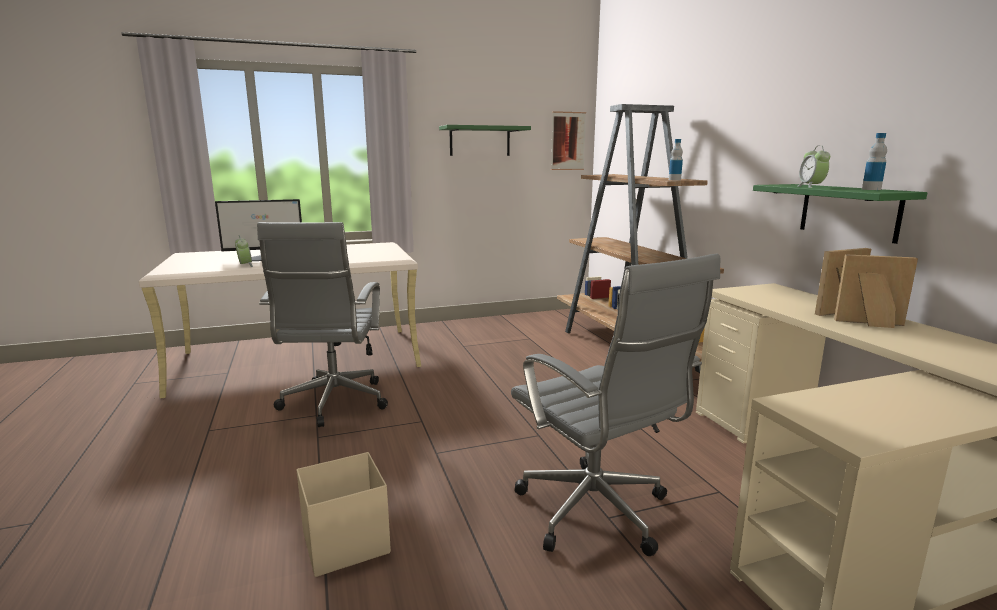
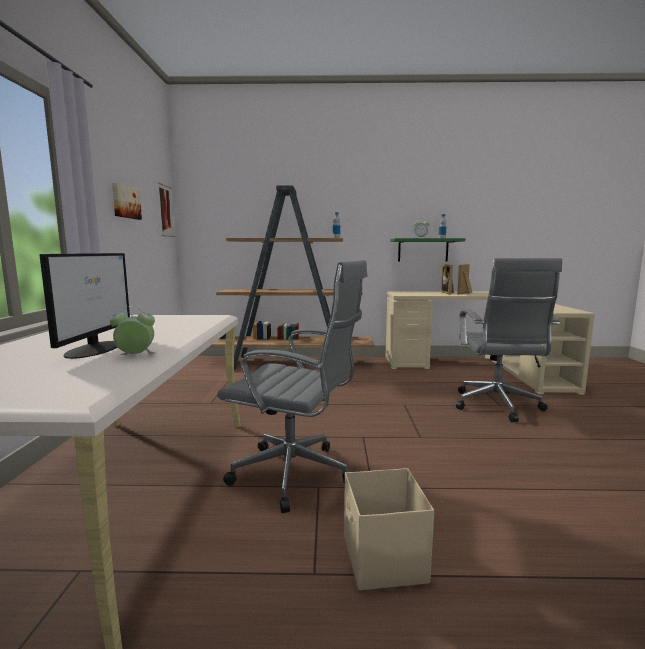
camera: 70 degrees left, 5 degrees down
beige storage box [296,452,391,577] -> beige storage box moved to [344,468,434,591]
green shelf [439,125,531,156] -> picture [112,182,142,220]
grey office chair [511,254,720,556] -> grey office chair turned 105 degrees clockwise [456,258,562,422]

